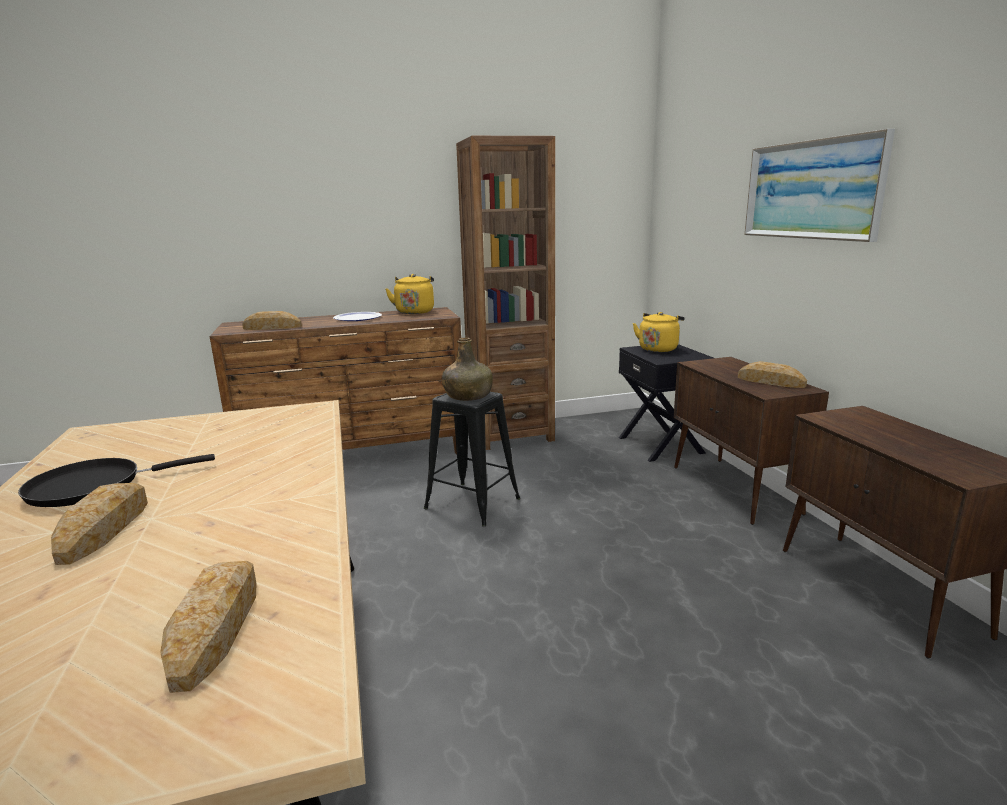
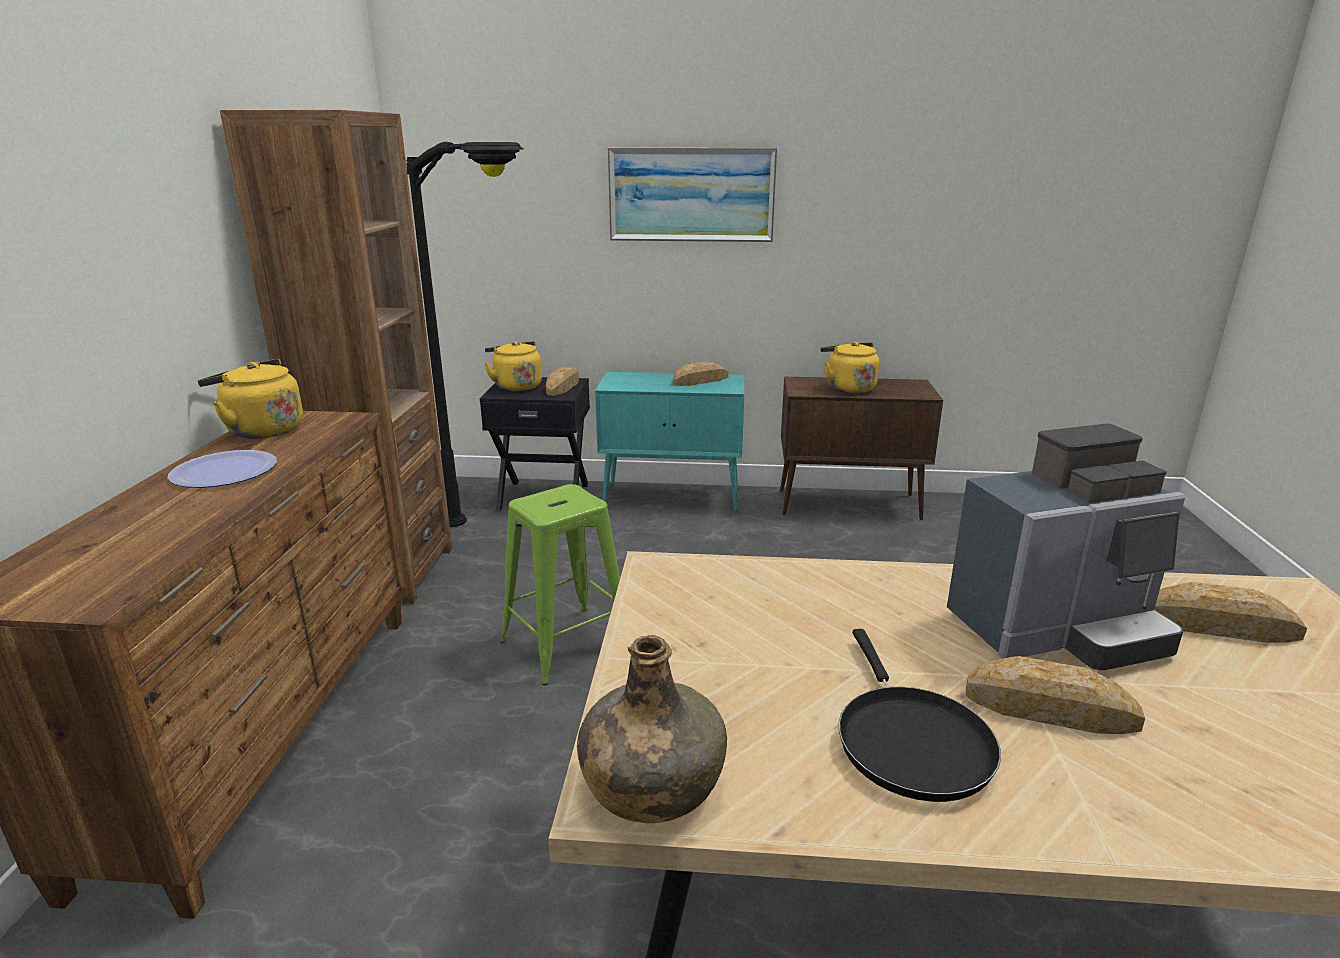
camera: 70 degrees left, 5 degrees up
bread [242,311,302,330] -> bread moved to [546,367,579,396]
black stool [424,392,520,527] -> green stool [500,484,620,686]
green bottle [442,337,493,401] -> green bottle moved to [577,635,727,823]
brown cabinet [674,357,829,525] -> turquoise cabinet [595,372,744,512]
none -> black floor lamp [406,142,524,527]
none -> yellow kettle [820,342,879,394]
none -> coffee machine [947,424,1185,670]

